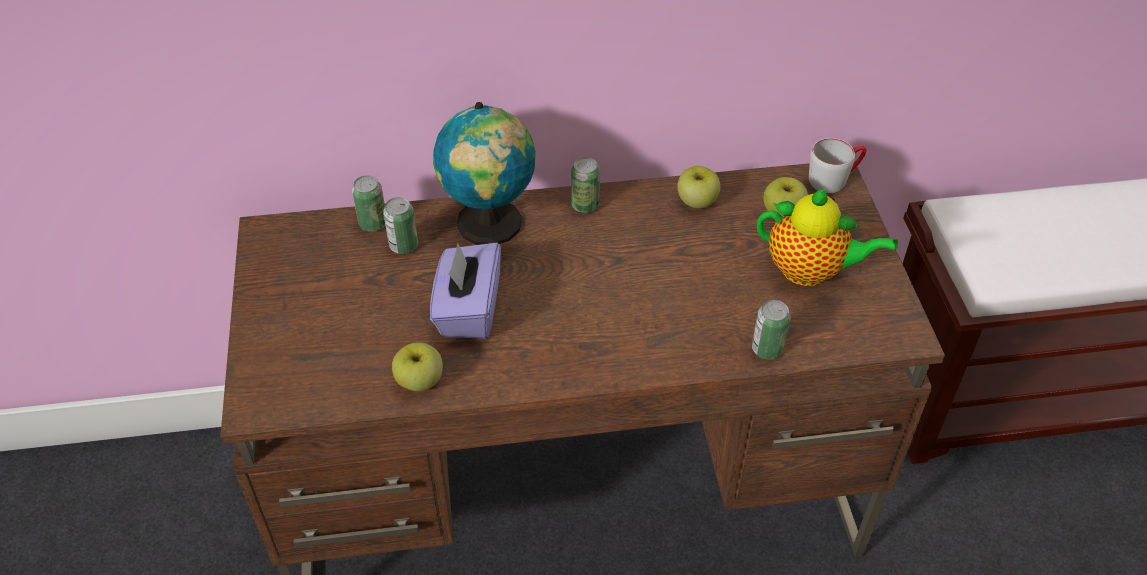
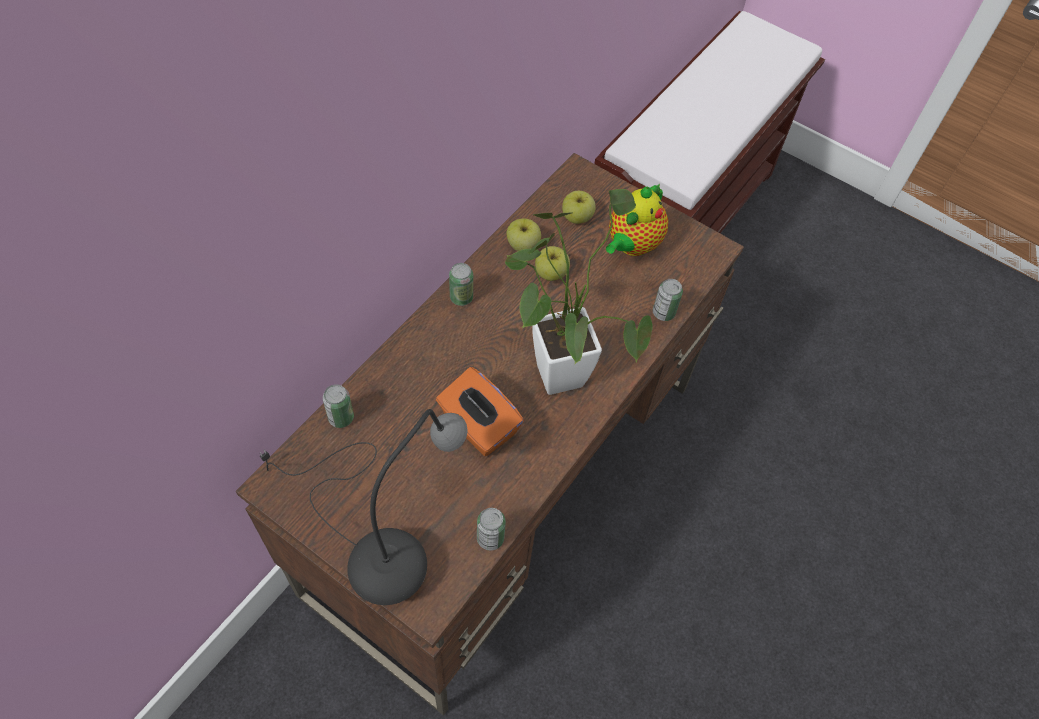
camera: 50 degrees left, 10 degrees up
can [383,197,418,254] -> can moved to [477,508,506,550]
apple [392,342,443,392] -> apple moved to [535,246,570,281]
purple tissue box [430,243,501,339] -> orange tissue box [436,367,524,456]
globe [433,102,536,245] -> none
teapot [757,189,898,286] -> teapot turned 150 degrees clockwise [606,183,668,256]
grey mug [809,138,867,193] -> none
none -> grey table lamp [260,409,467,605]
none -> potted plant [505,189,653,395]

